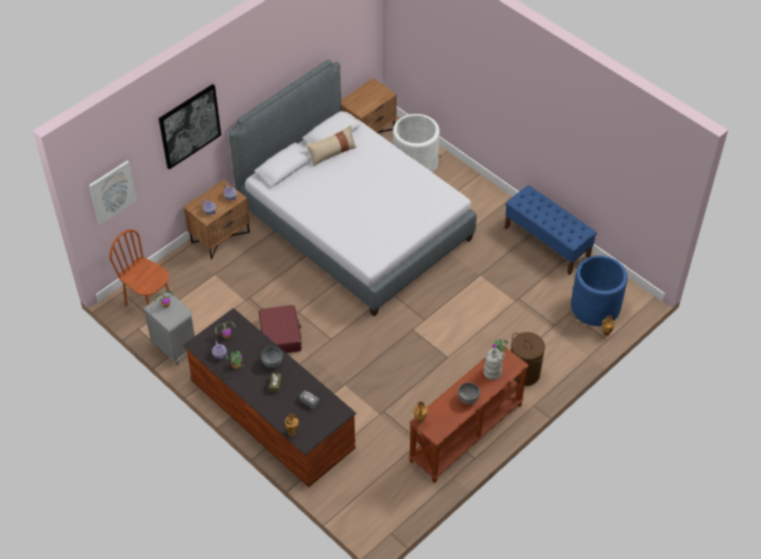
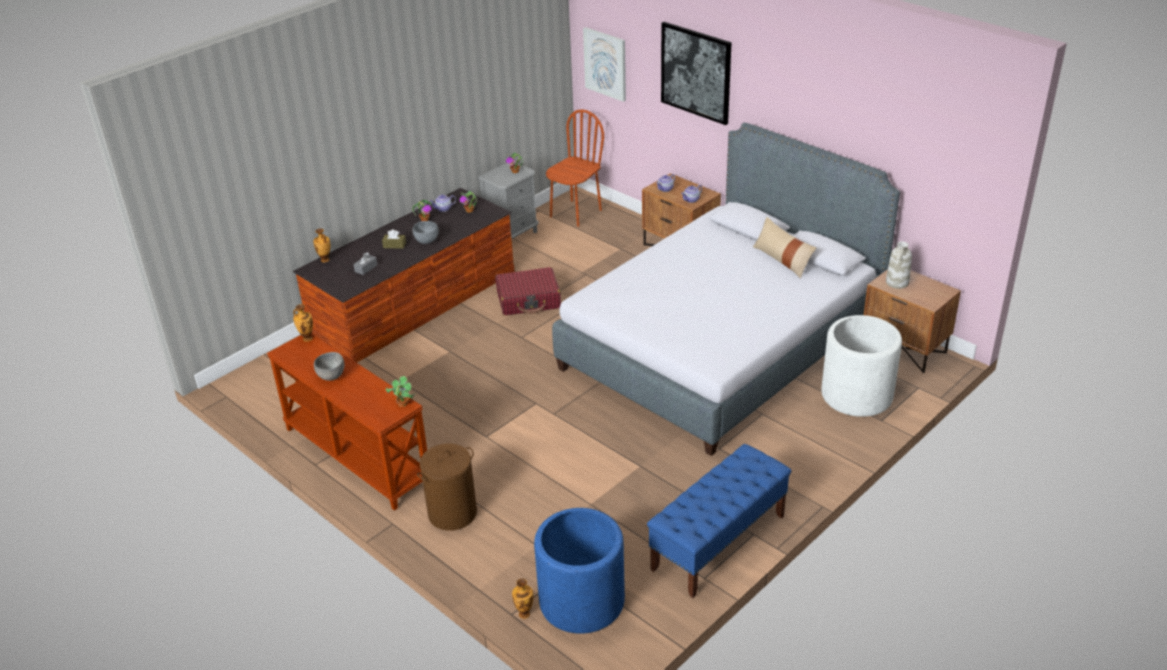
camera: 90 degrees right, 15 degrees down
white vase [484,348,505,380] -> white vase moved to [886,242,912,289]

